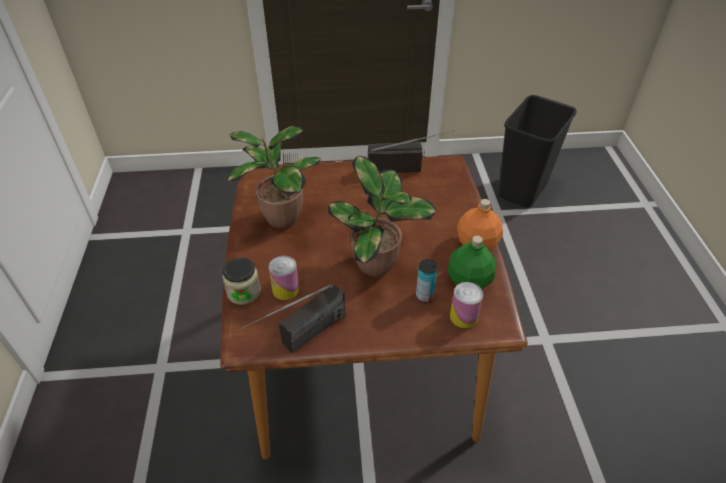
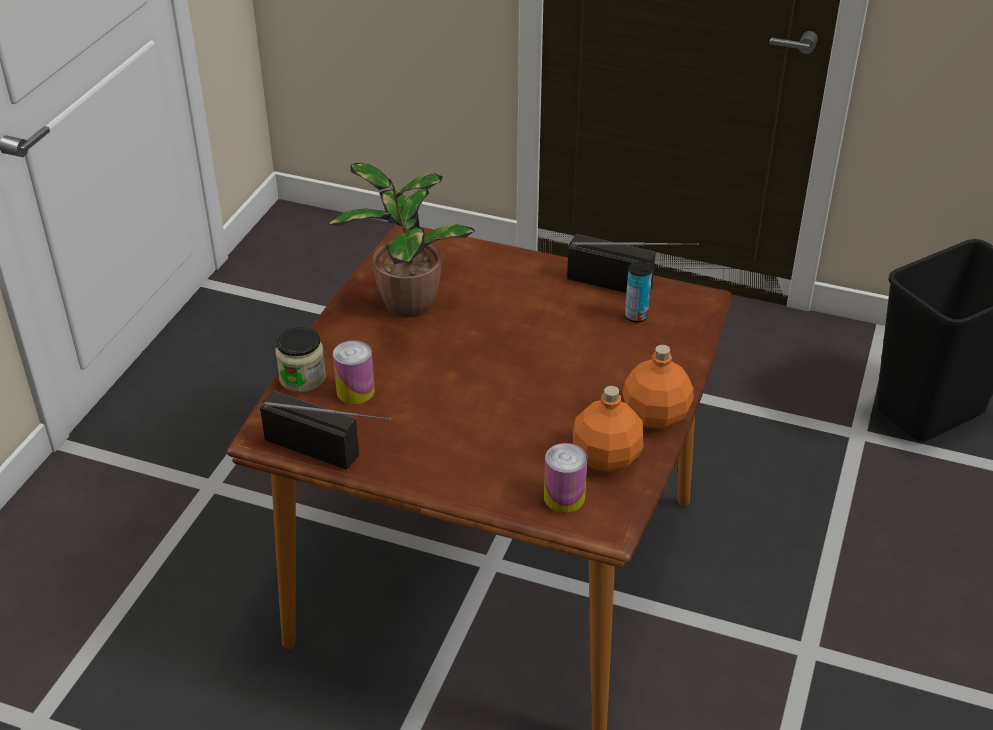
camera: 25 degrees right, 5 degrees down
radio [242,284,345,353] -> radio turned 135 degrees counterclockwise [260,390,391,470]
potted plant [328,156,436,276] -> none
can [416,259,438,302] -> can moved to [625,262,652,322]
green bottle [447,236,496,289] -> orange bottle [573,386,643,472]

